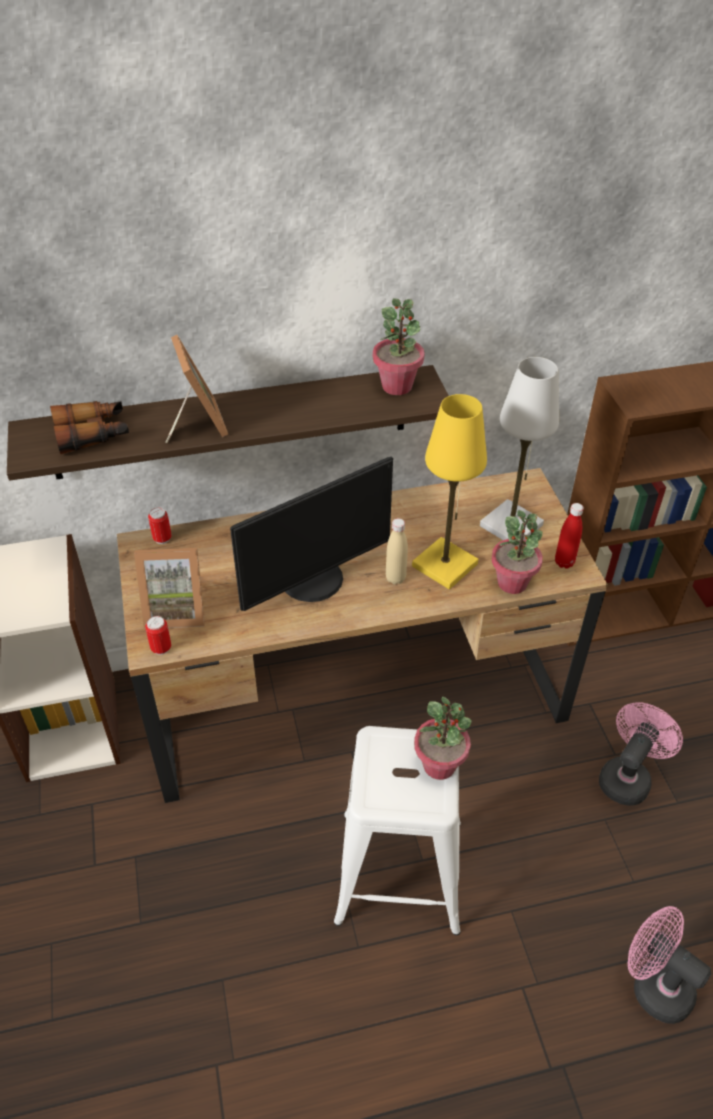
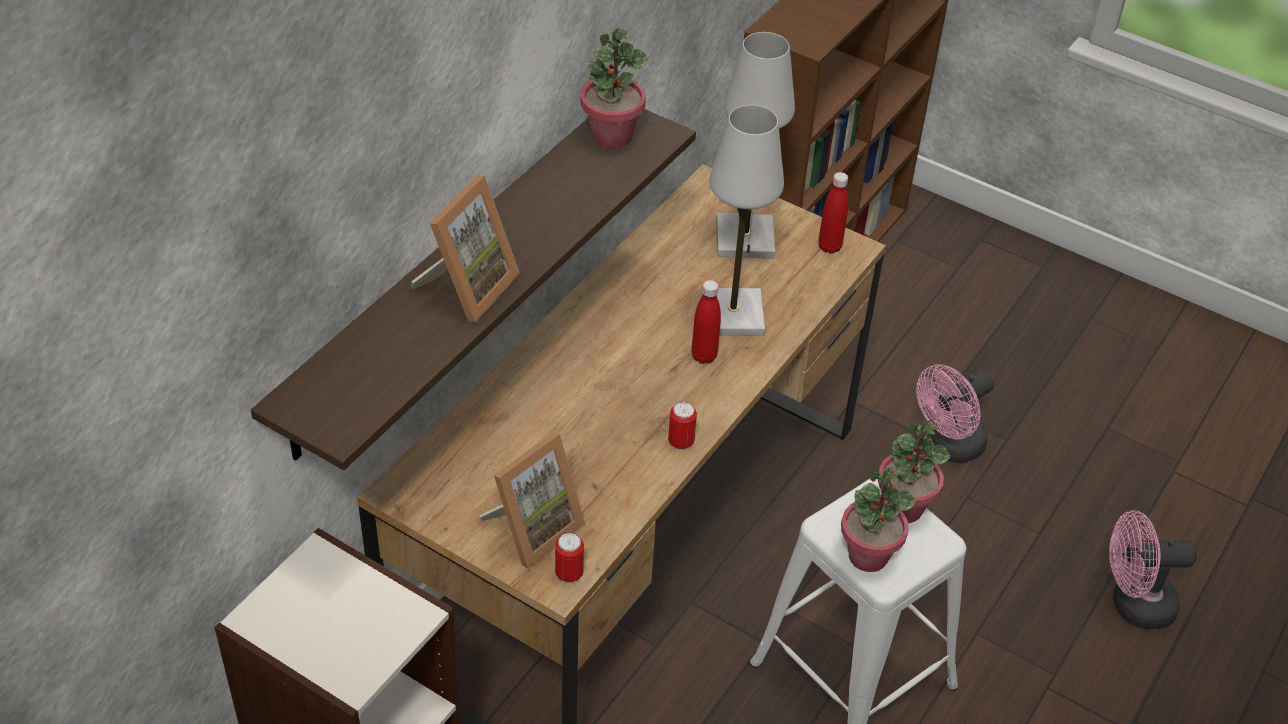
camera: 45 degrees left, 0 degrees up
binoculars [50,401,129,454] -> none
can [148,508,172,544] -> can moved to [668,402,697,451]
picture frame [165,335,228,443] -> picture frame turned 90 degrees clockwise [411,175,520,323]
monitor [230,457,393,611] -> none
beige bottle [386,518,408,584] -> red bottle [692,280,721,364]
yellow table lamp [412,394,487,589] -> white table lamp [702,105,784,336]
potted plant [491,510,543,594] -> potted plant moved to [841,467,916,572]
pink fan [599,702,683,806] -> pink fan turned 120 degrees counterclockwise [916,364,994,463]

